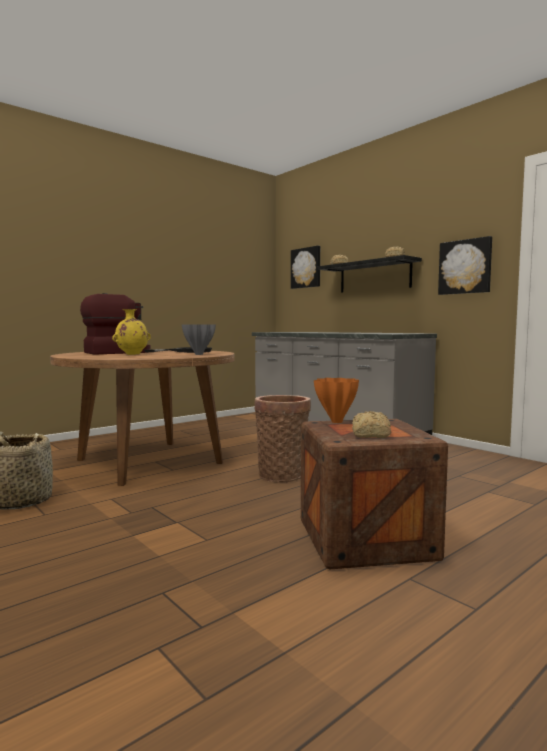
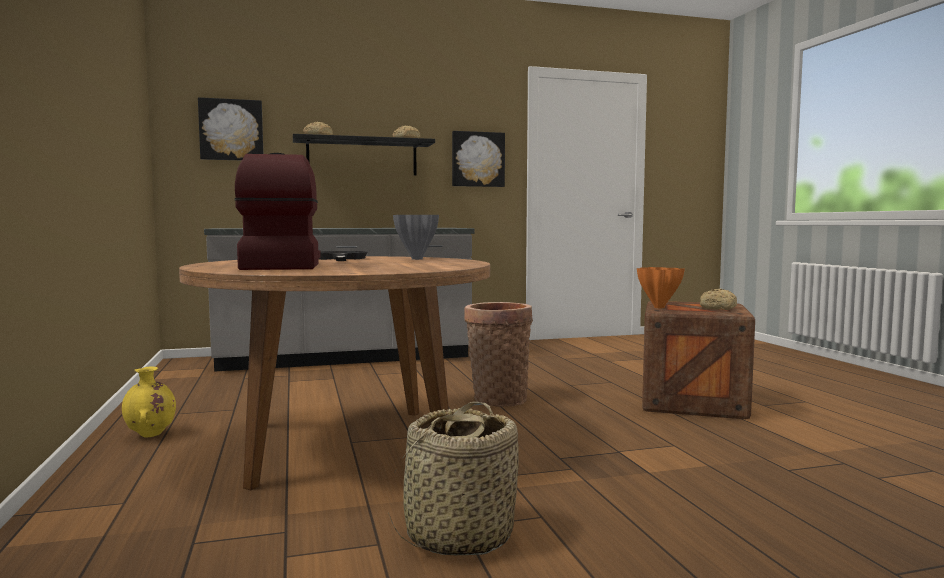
camera: 65 degrees left, 0 degrees up
yellow vase [112,309,151,355] -> yellow vase moved to [122,367,176,437]

